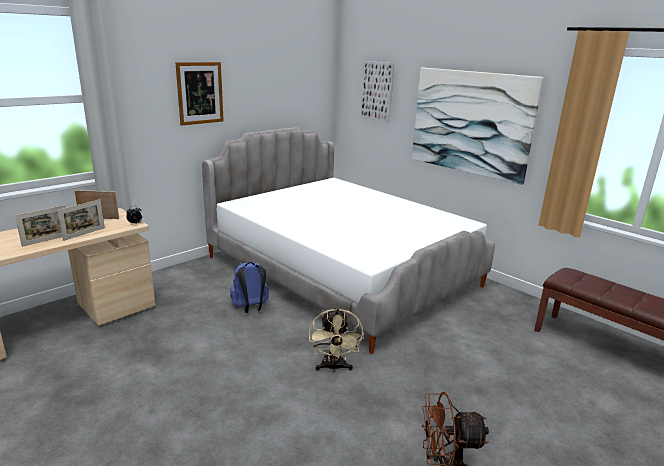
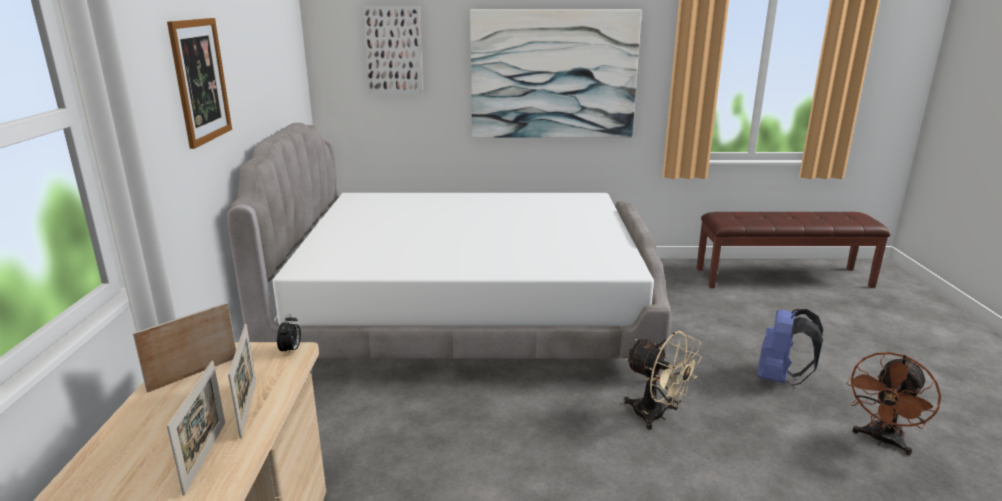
camera: 45 degrees left, 0 degrees up
blue backpack [230,262,269,313] -> blue backpack moved to [757,309,823,386]

